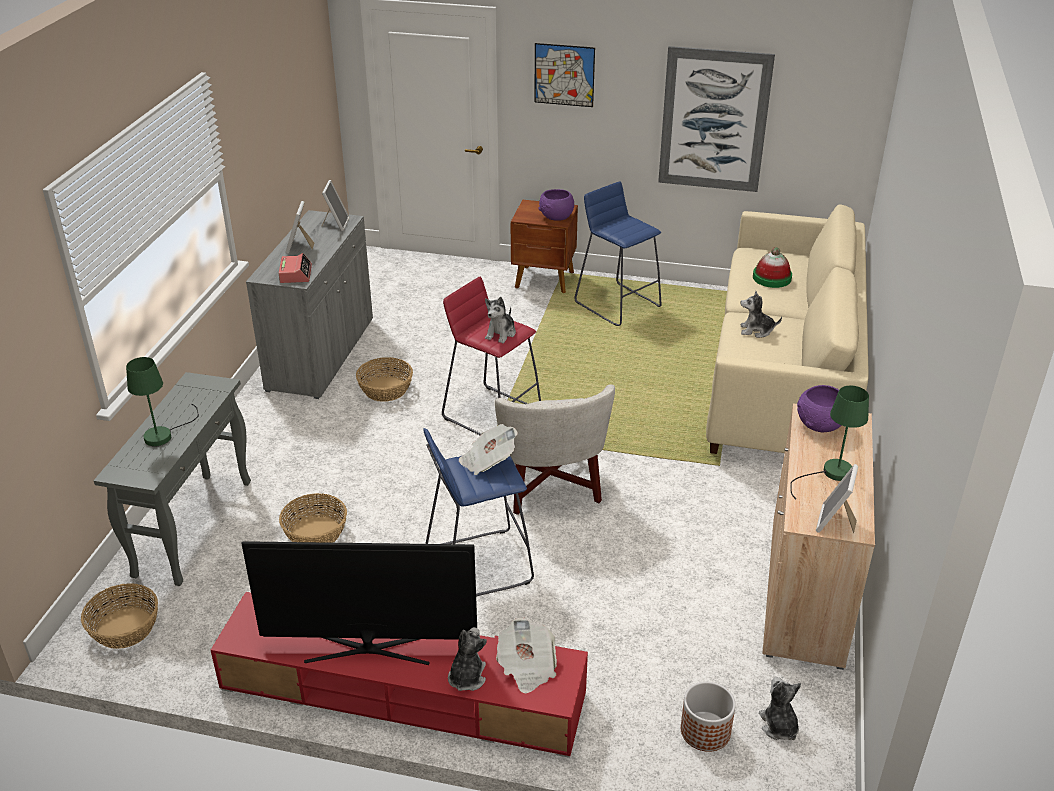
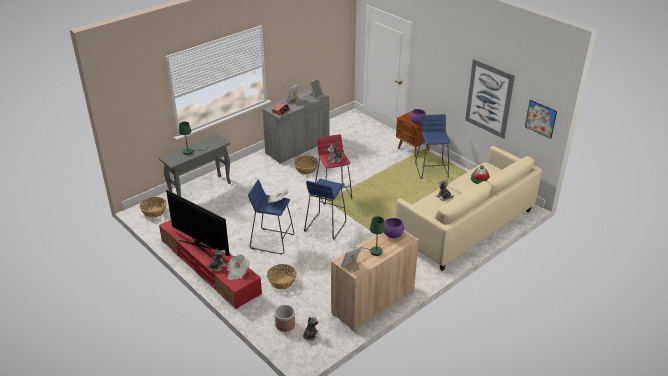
camera: 35 degrees right, 0 degrees up
basket [279,493,347,543] -> basket moved to [267,264,297,289]
white armchair [495,384,615,515] -> blue stool [304,179,346,240]
picture [535,43,595,107] -> picture moved to [525,100,557,139]

